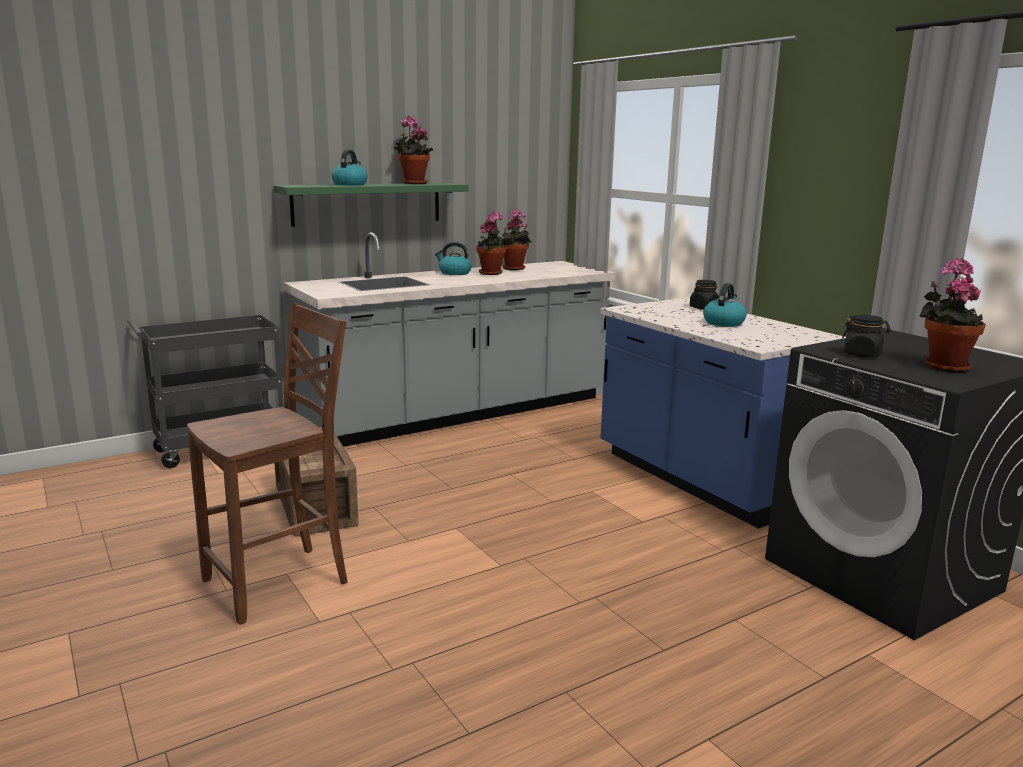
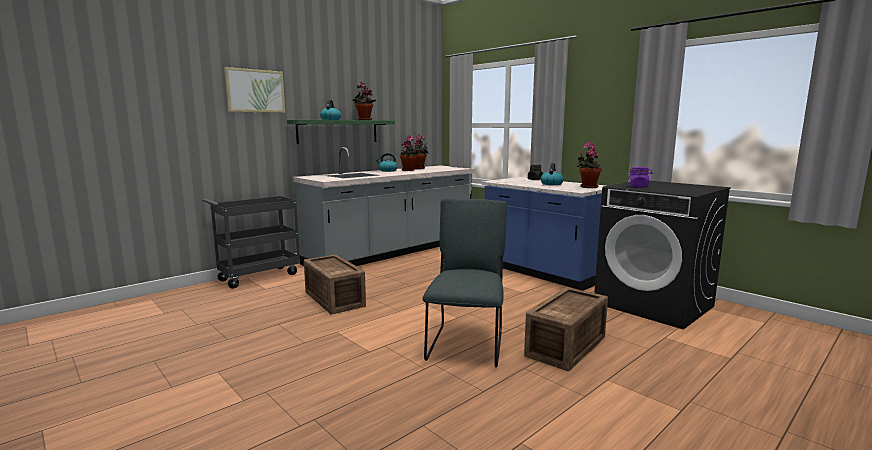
camera: 10 degrees left, 5 degrees down
brown chair [187,303,348,625] -> none
black jar [842,315,891,357] -> purple jar [628,167,653,188]
potted plant [920,258,986,372] -> potted plant moved to [577,142,602,188]
none -> picture [224,67,285,113]
none -> grey chair [422,198,507,368]
none -> crate [524,287,608,371]

